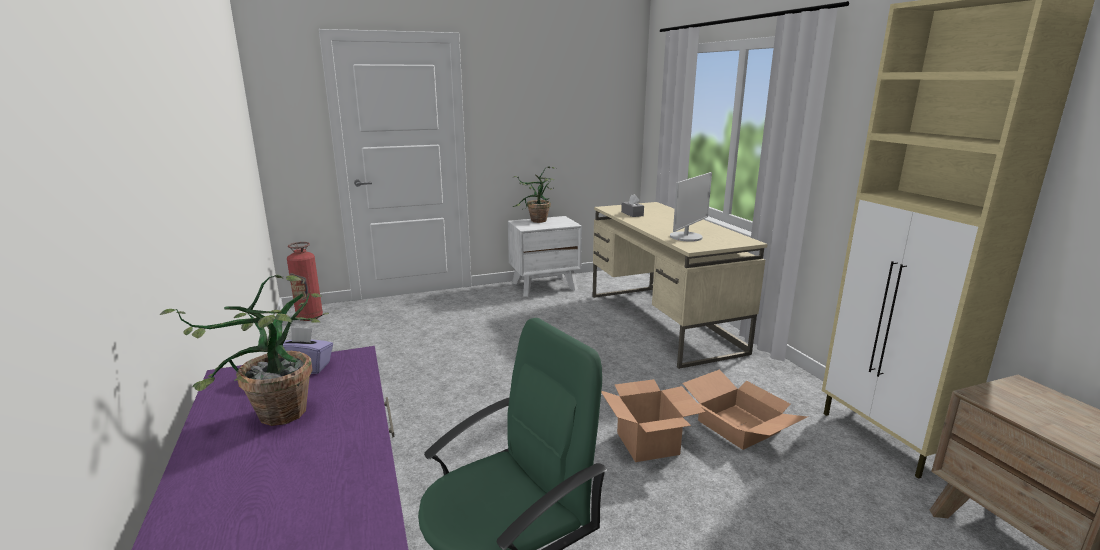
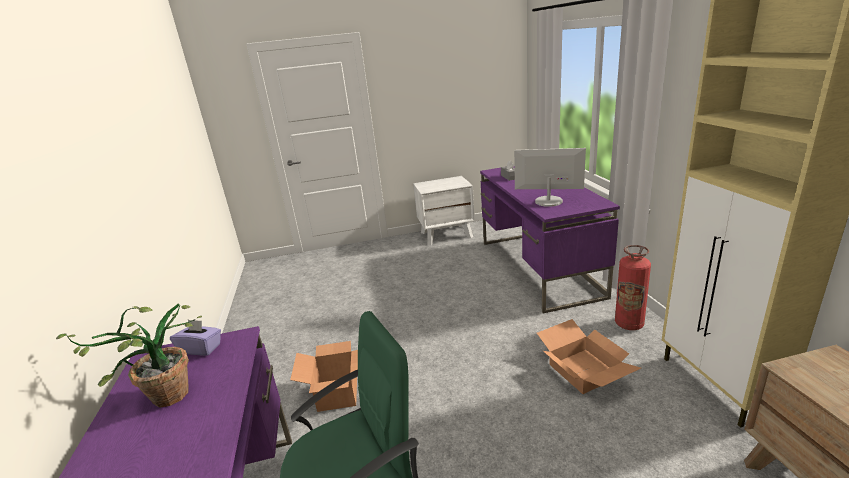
camera: 10 degrees right, 5 degrees up
fire extinguisher [287,242,323,321] -> fire extinguisher moved to [615,245,651,330]
potted plant [513,167,555,223] -> none
beige desk [593,202,768,369] -> purple desk [480,166,620,314]
cardboard box [601,379,705,462] -> cardboard box moved to [290,341,358,412]
monitor [670,172,712,242] -> monitor turned 120 degrees counterclockwise [514,148,586,207]

